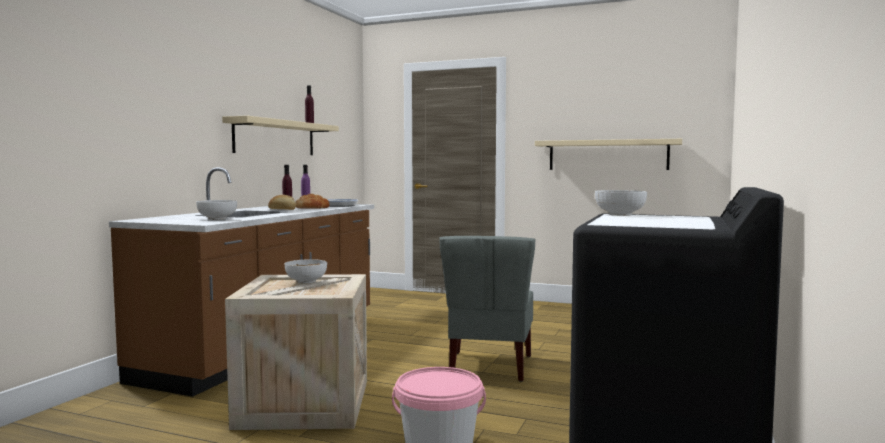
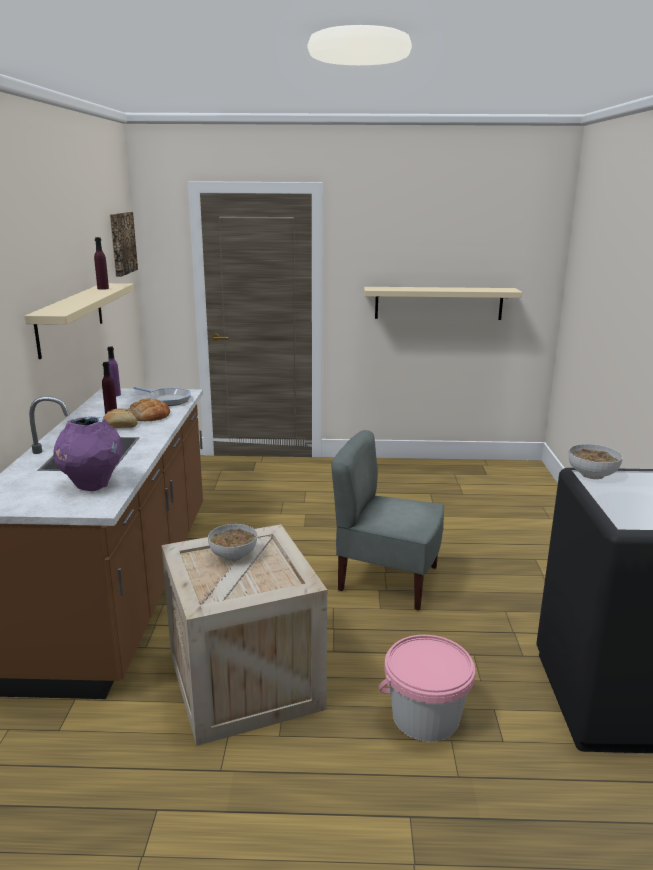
camera: 20 degrees left, 15 degrees up
bowl [196,200,237,220] -> purple vase [53,417,123,491]
grey chair [439,236,535,382] -> grey chair turned 120 degrees clockwise [331,430,444,610]
none -> picture [110,212,138,277]

